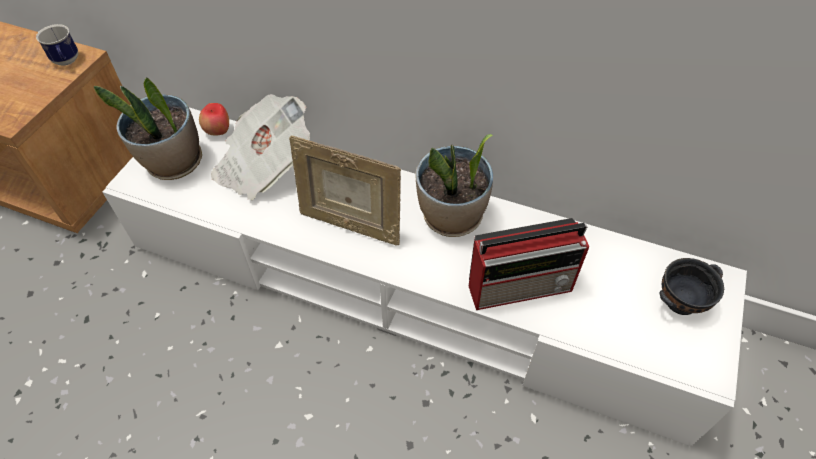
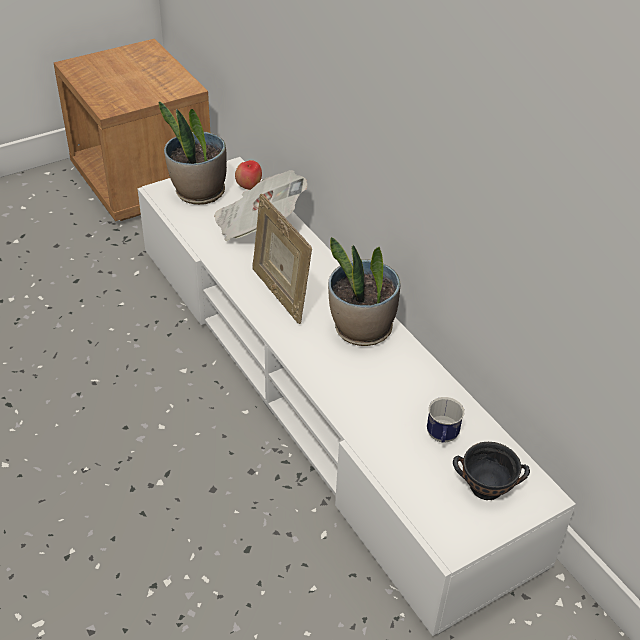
camera: 35 degrees right, 10 degrees down
mug [36,24,78,66] -> mug moved to [427,397,465,443]
radio [469,218,589,310] -> none

